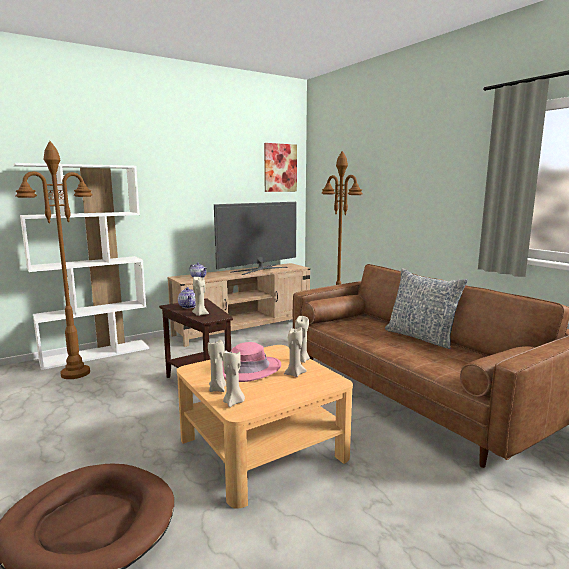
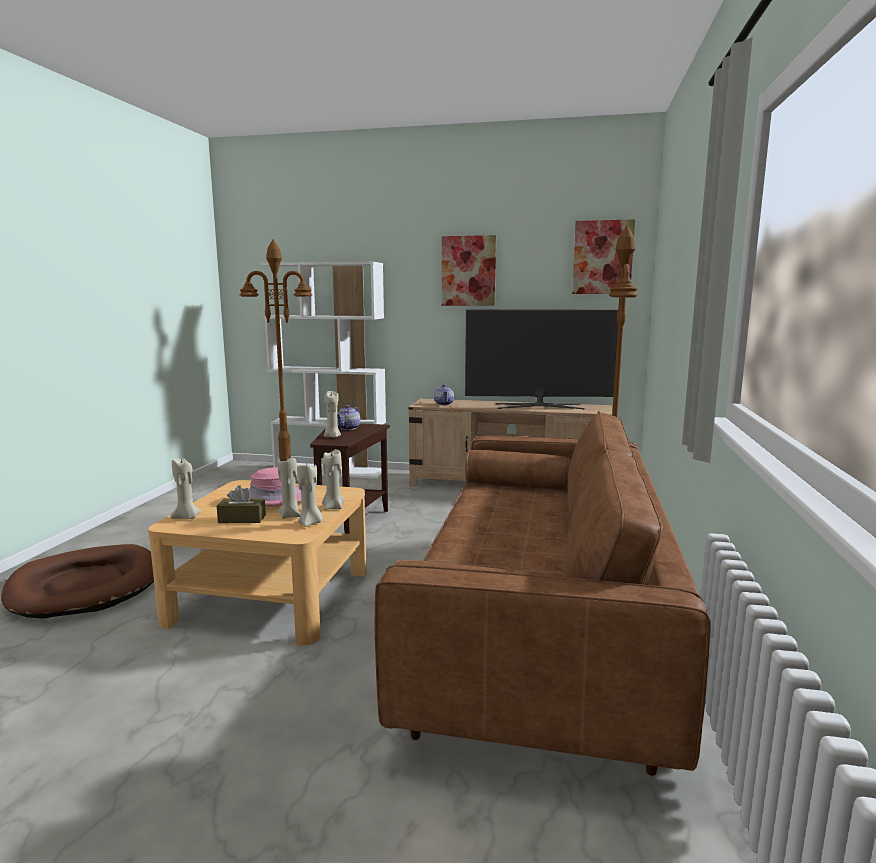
camera: 45 degrees right, 0 degrees up
beige candle [208,340,226,392] -> beige candle moved to [297,464,323,527]
pillow [385,268,468,349] -> none
none -> brown tissue box [217,485,266,523]
none -> picture [442,235,496,306]

